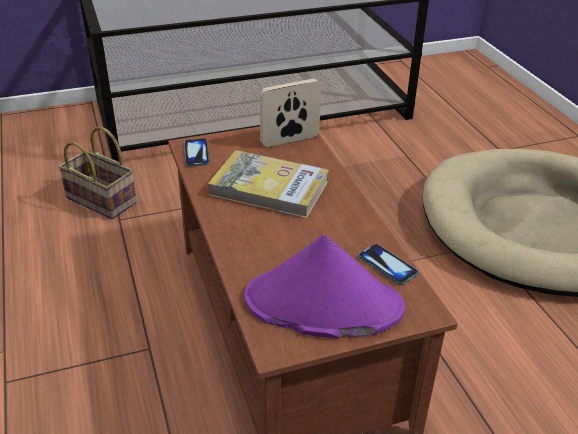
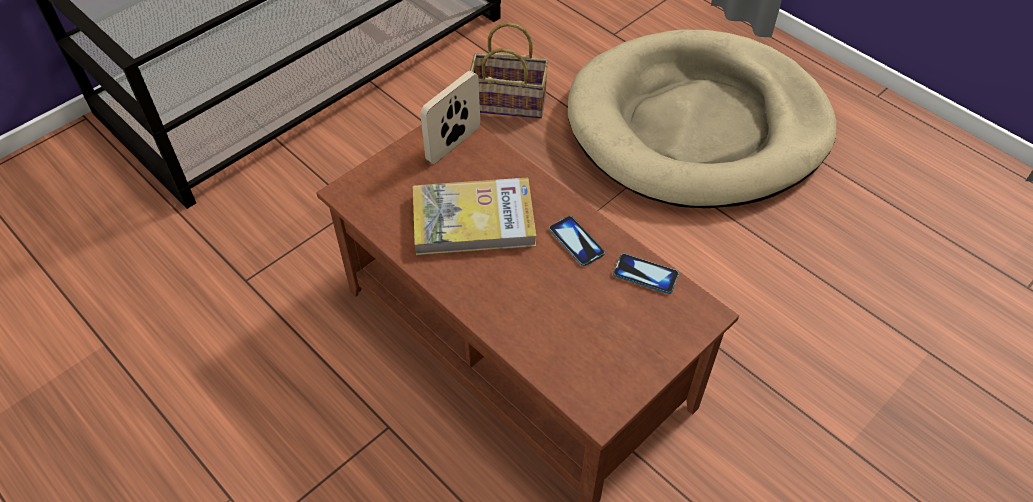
camera: 25 degrees left, 15 degrees up
basket [58,126,137,219] -> basket moved to [470,22,549,118]
phone [184,139,210,166] -> phone moved to [549,216,605,266]
purple hat [244,234,405,338] -> none

